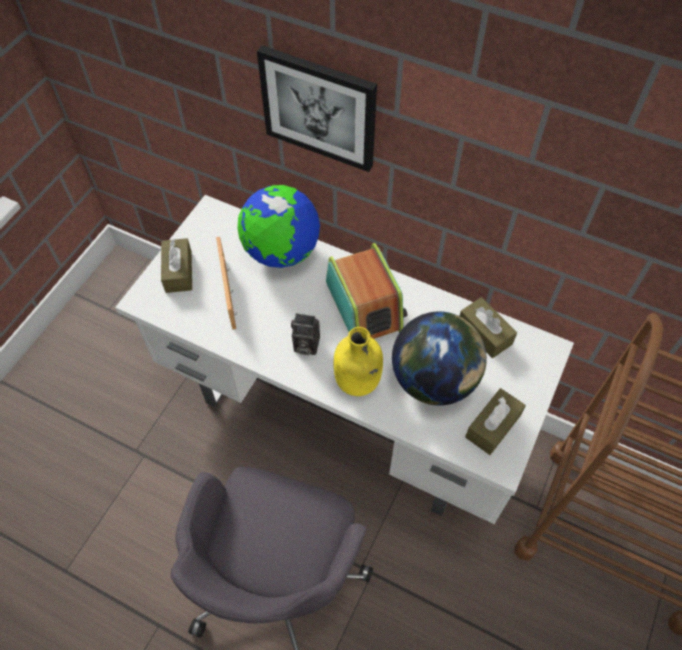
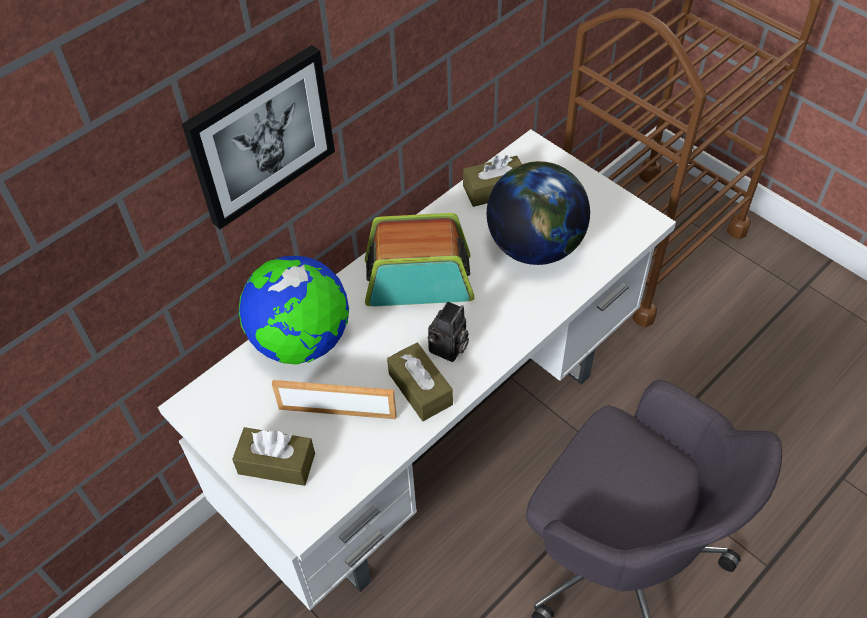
camera: 70 degrees left, 5 degrees down
yellow bottle [334,327,383,396] -> none
brown tissue box [465,388,526,455] -> brown tissue box moved to [387,343,453,421]

